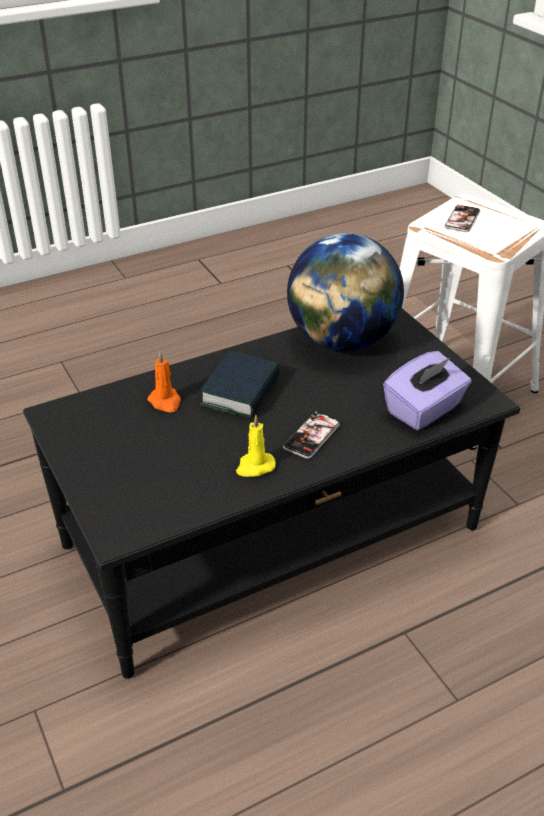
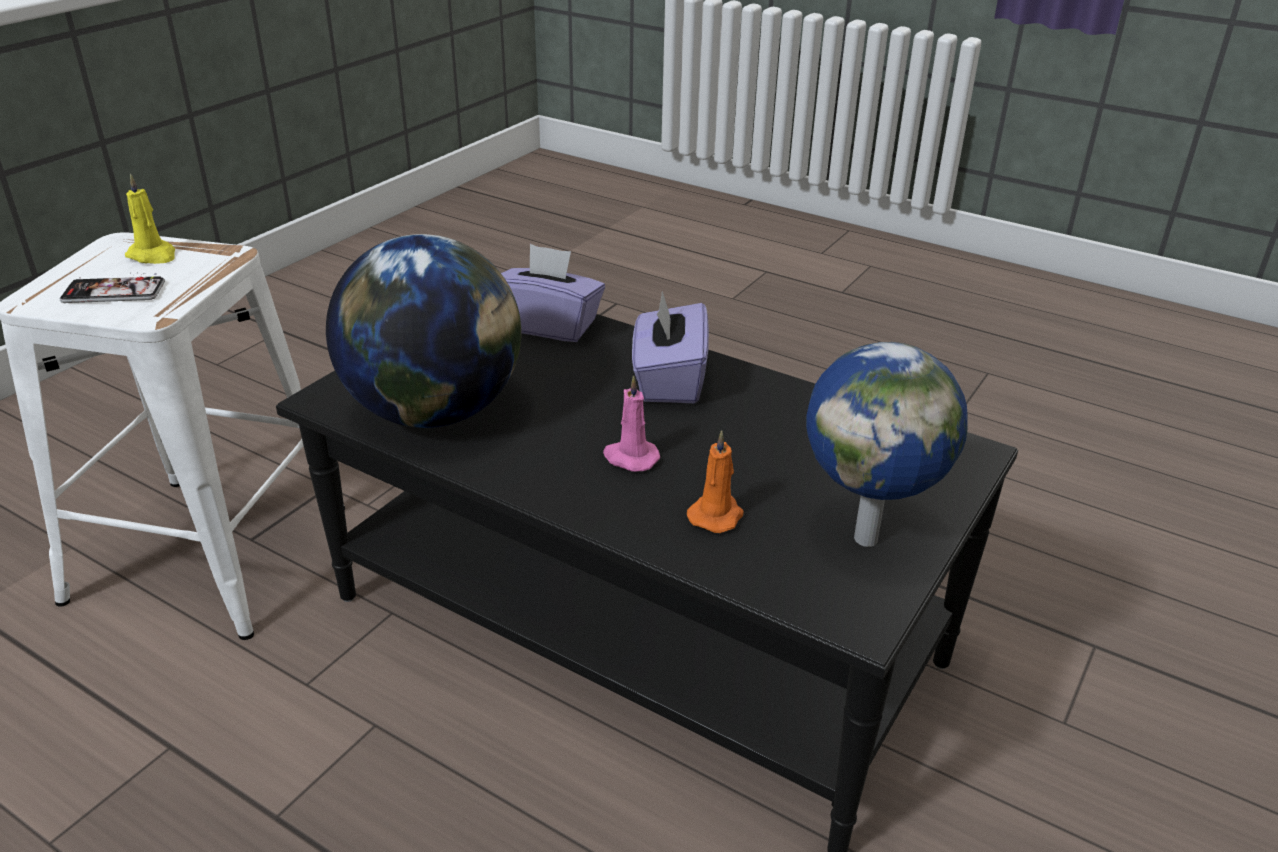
camera: 120 degrees left, 5 degrees down
book [200,351,280,418] -> pink candle [603,375,660,472]
yellow candle [236,415,276,477] -> yellow candle moved to [125,173,175,264]
phone [283,412,340,459] -> purple tissue box [632,291,709,403]
none -> globe [806,342,968,547]

